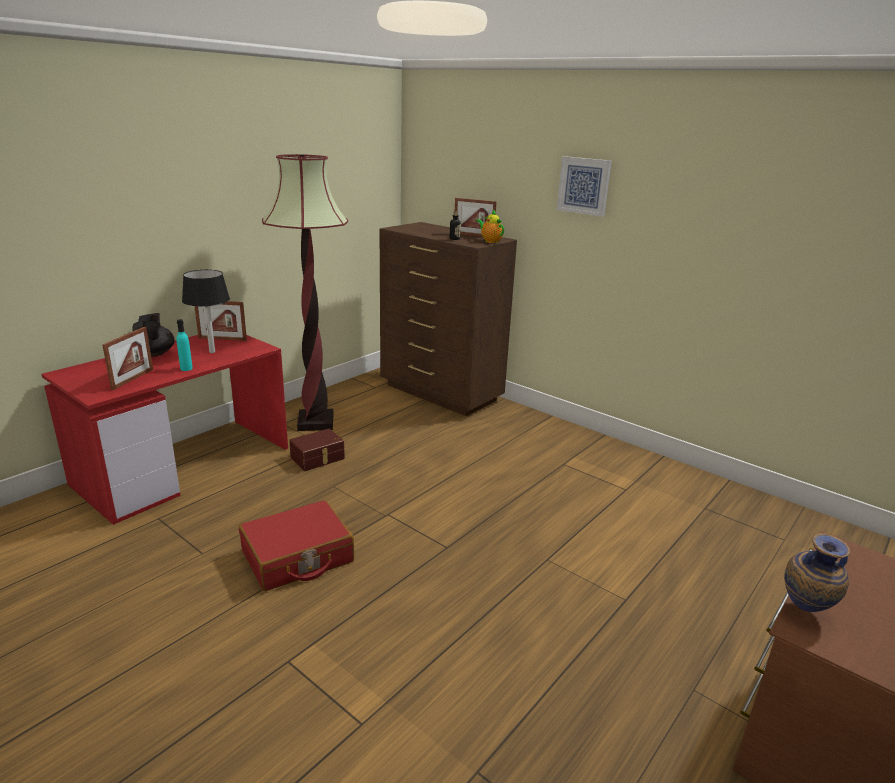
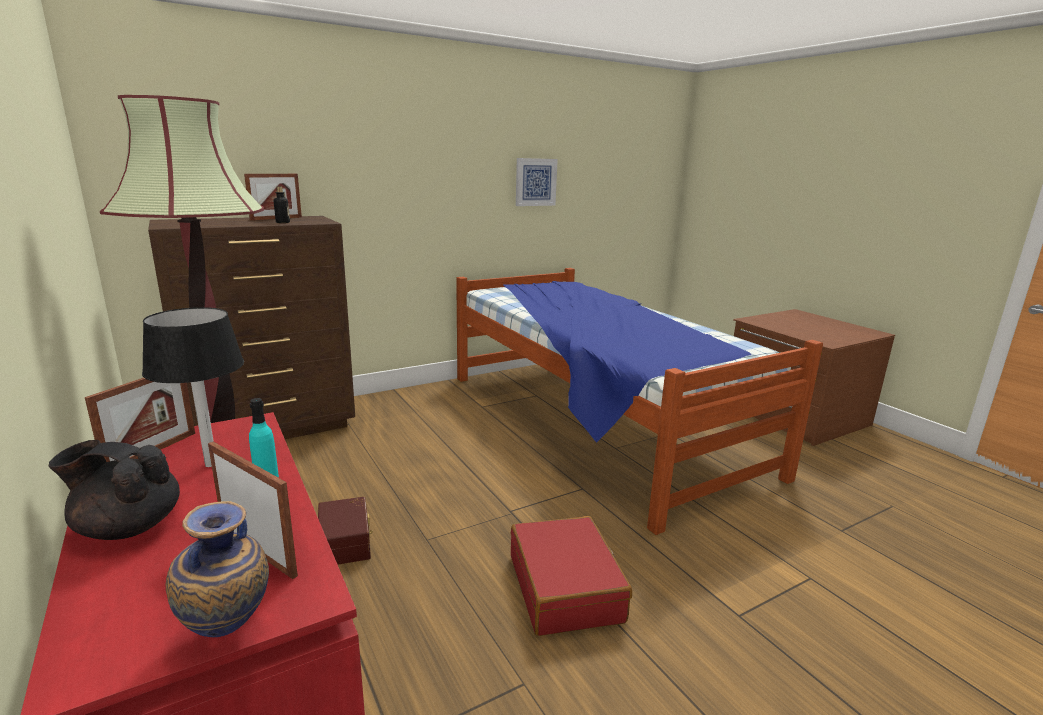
camera: 70 degrees left, 5 degrees down
teapot [476,209,504,243] -> none
picture [557,156,611,217] -> picture moved to [516,158,558,206]
vase [784,533,850,612] -> vase moved to [166,501,269,637]
none -> bed [456,268,823,535]

